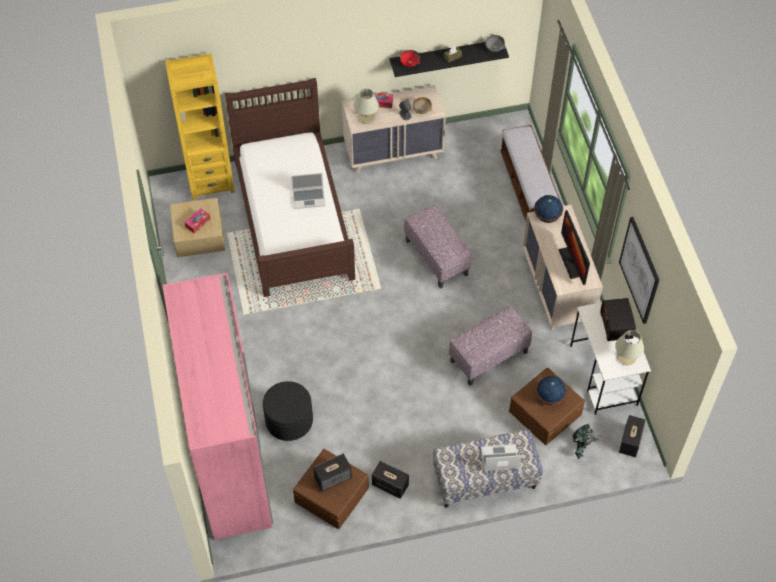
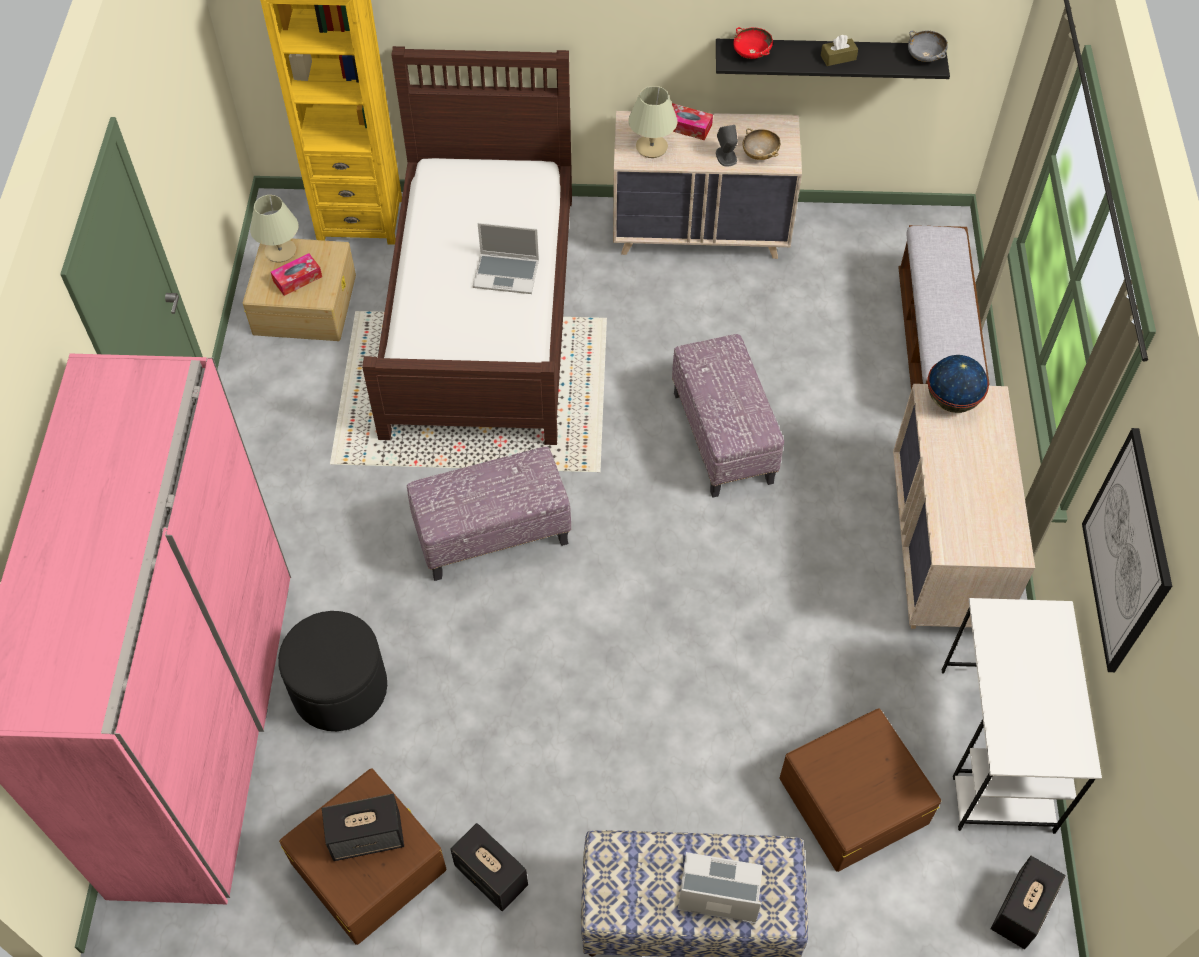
camera: 15 degrees right, 0 degrees up
ottoman [449,306,532,386] -> ottoman moved to [407,447,571,581]
globe [536,376,567,405] -> none
monitor [558,210,590,285] -> none
potted plant [572,424,604,459] -> none
radio [600,298,636,341] -> none
beige table lamp [615,330,644,365] -> beige table lamp moved to [250,195,299,263]

